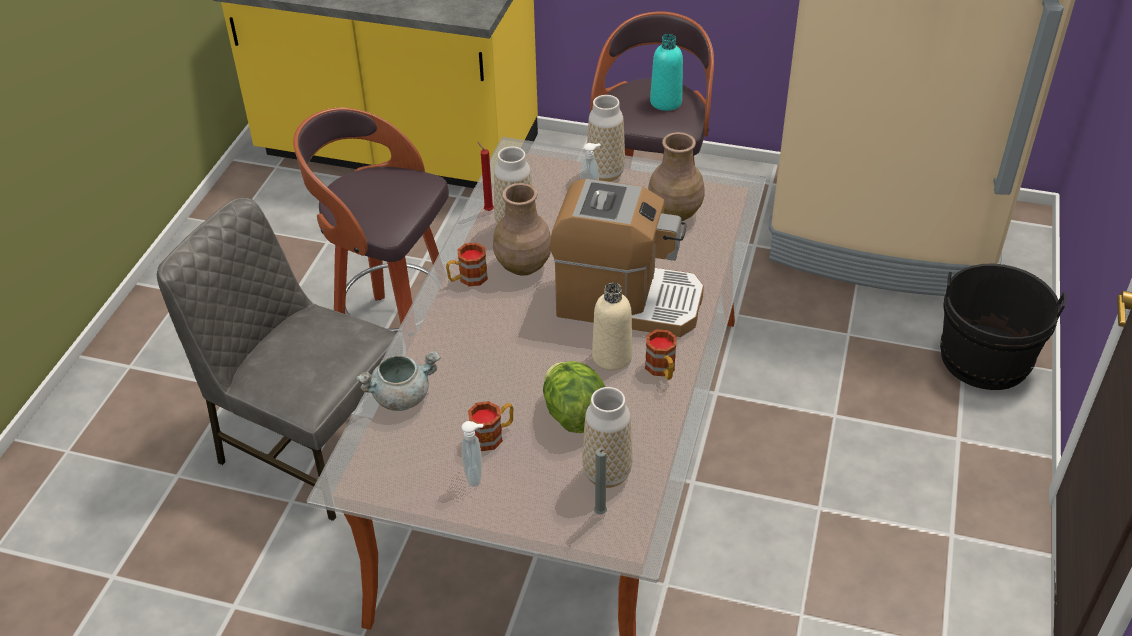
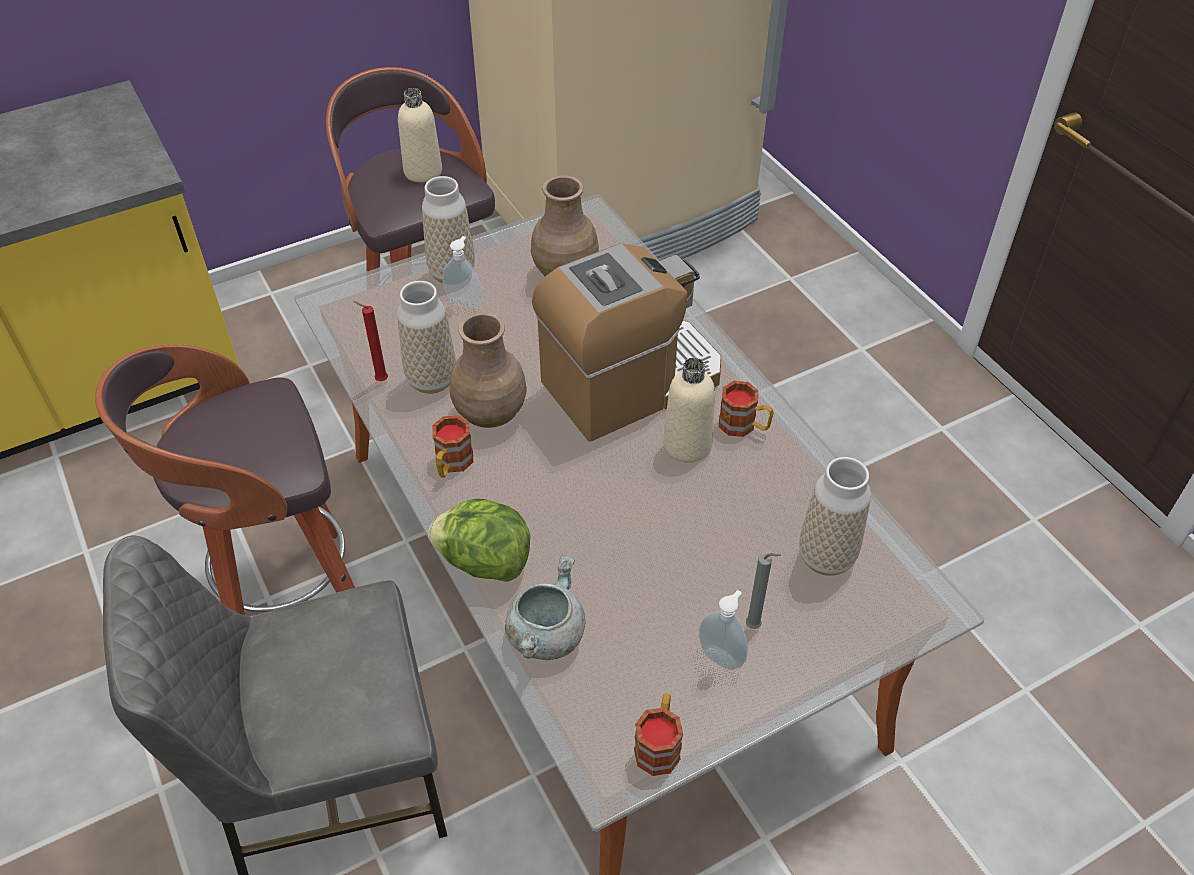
camera: 45 degrees left, 5 degrees up
mug [468,401,514,451] -> mug moved to [634,693,683,776]
lettuce [543,361,605,433] -> lettuce moved to [428,499,530,582]
grey candle [594,448,607,515] -> grey candle moved to [746,553,781,629]
turquoise bottle [650,34,683,111] -> beige bottle [398,88,442,183]
black bucket [940,263,1066,390] -> none

